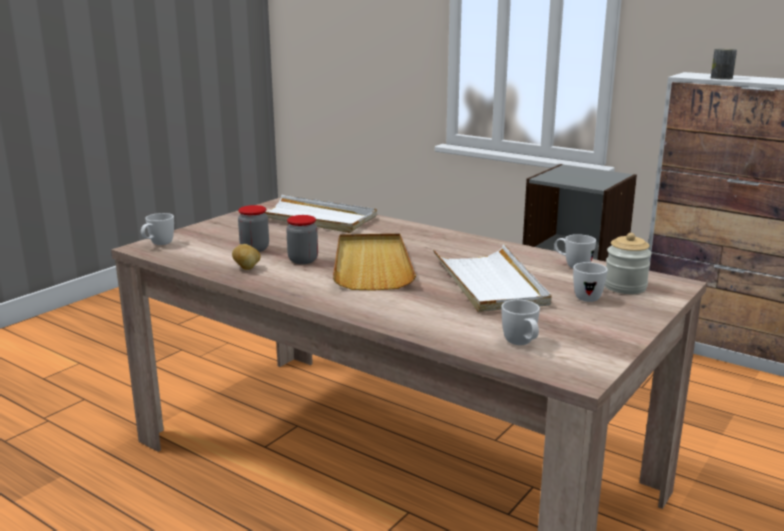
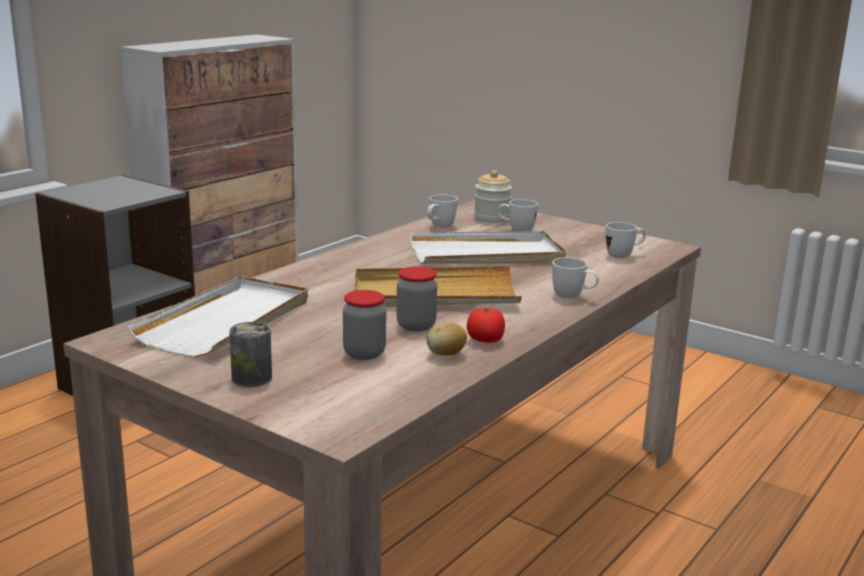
camera: 90 degrees left, 0 degrees up
white mug [141,213,174,245] -> white mug moved to [552,257,599,299]
can [711,49,737,80] -> can moved to [229,322,272,387]
none -> tomato [467,307,505,343]

